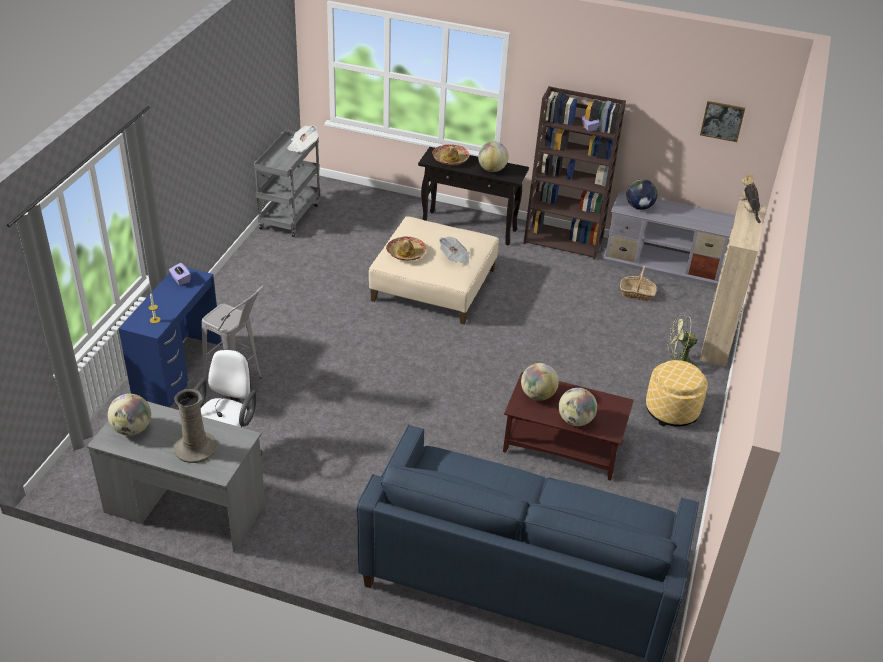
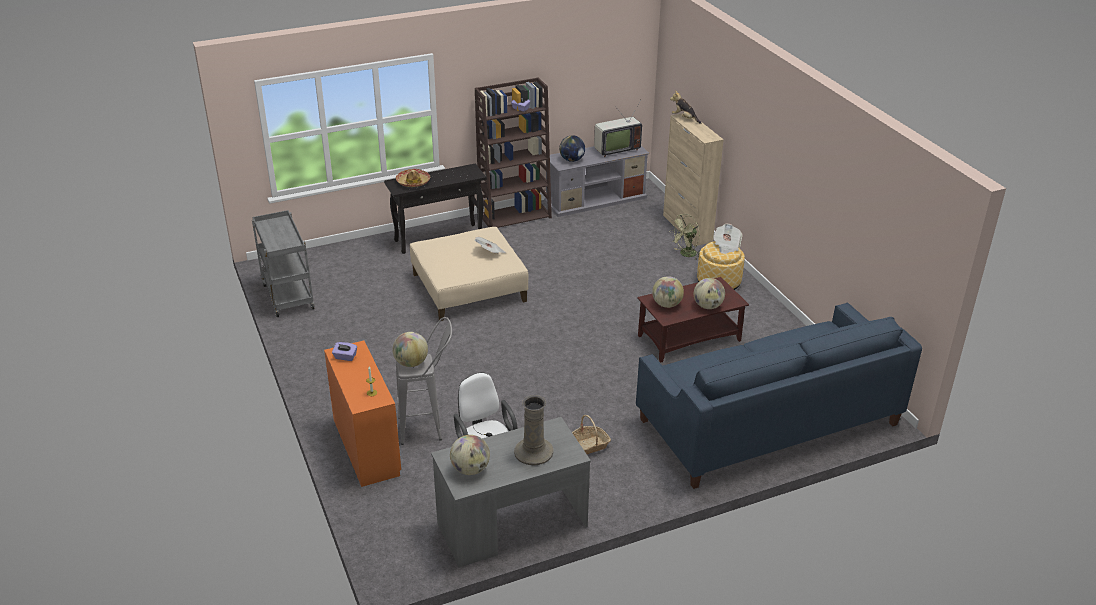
camera: 40 degrees left, 5 degrees down
blue desk [119,267,221,408] -> orange desk [324,341,401,487]
newspaper [287,125,319,153] -> newspaper moved to [713,224,743,254]
hat [386,237,426,261] -> none
globe [478,142,508,172] -> globe moved to [392,332,428,367]
basket [620,266,657,301] -> basket moved to [572,415,611,455]
picture [700,101,745,142] -> none
none -> television [594,99,642,157]

